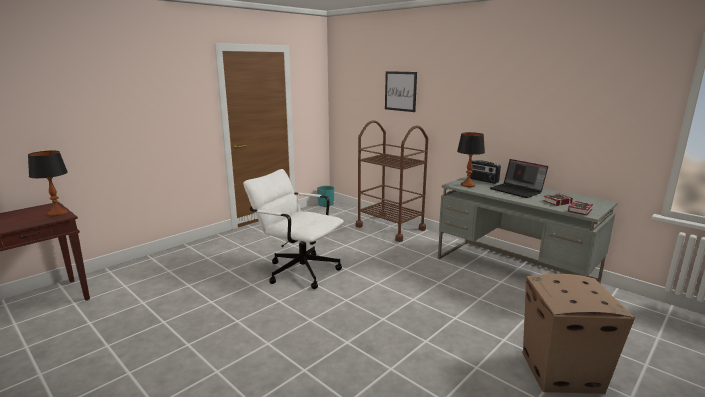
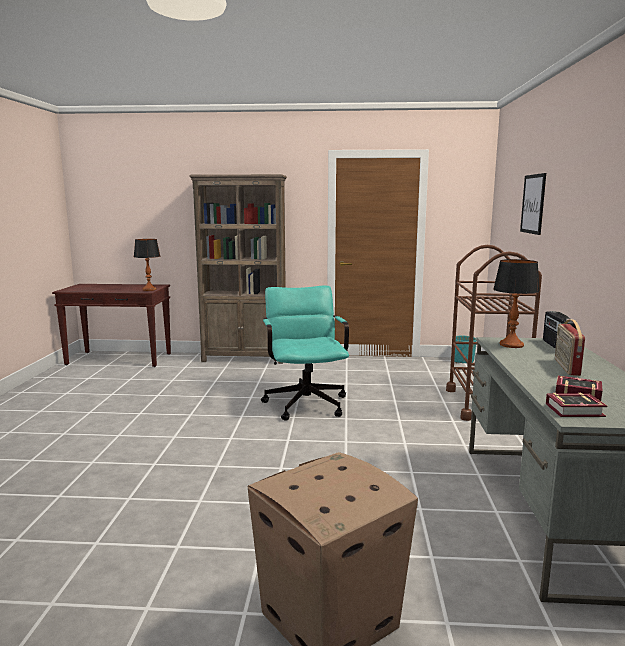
camera: 50 degrees right, 5 degrees down
white office chair [243,169,344,289] -> turquoise office chair [261,286,349,421]
laptop [490,159,548,198] -> radio [555,319,585,376]
none -> brown bookcase [189,174,287,364]

